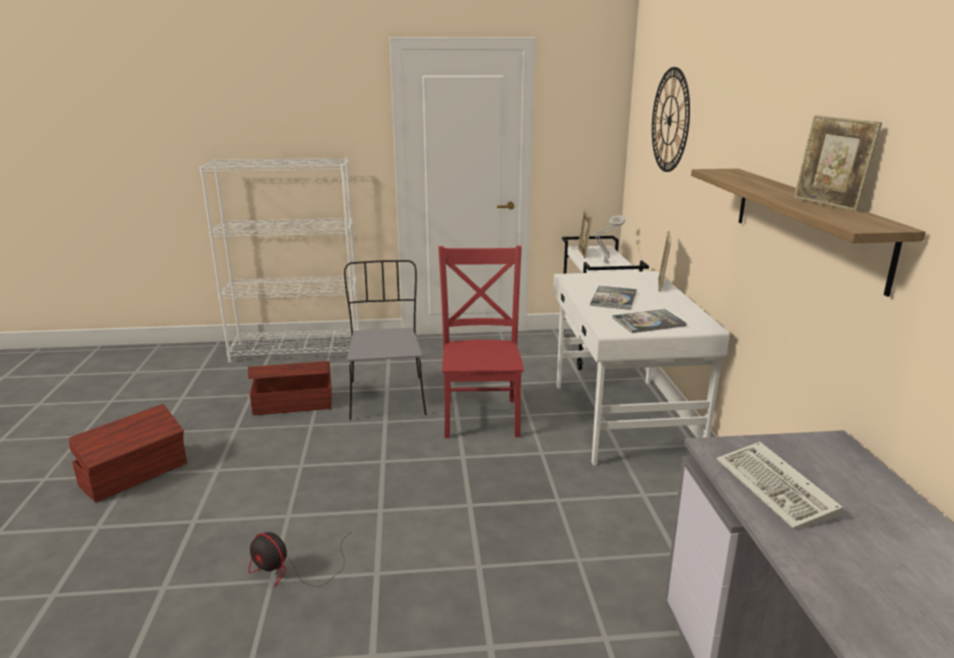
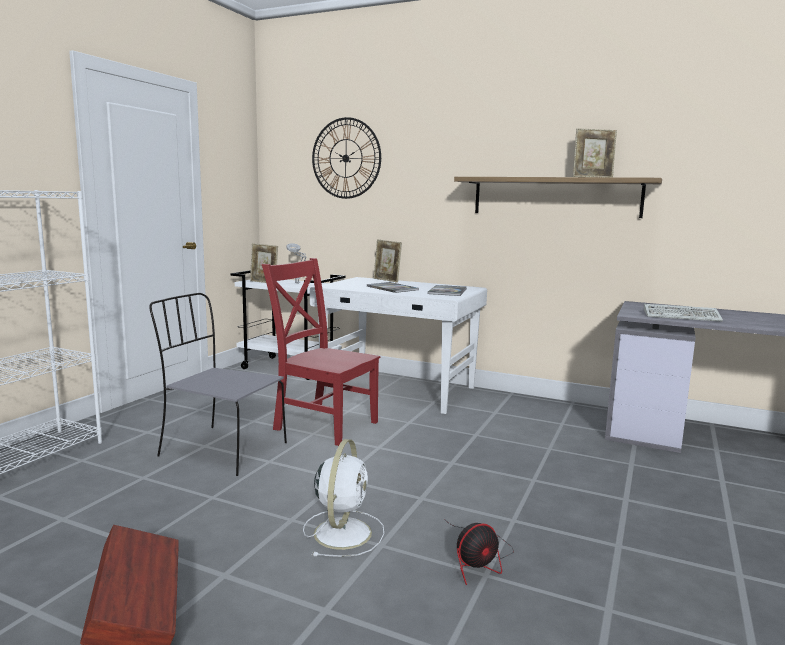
camera: 60 degrees left, 10 degrees down
brown storage box [248,361,332,415] -> none
none -> white fan [303,439,384,557]

